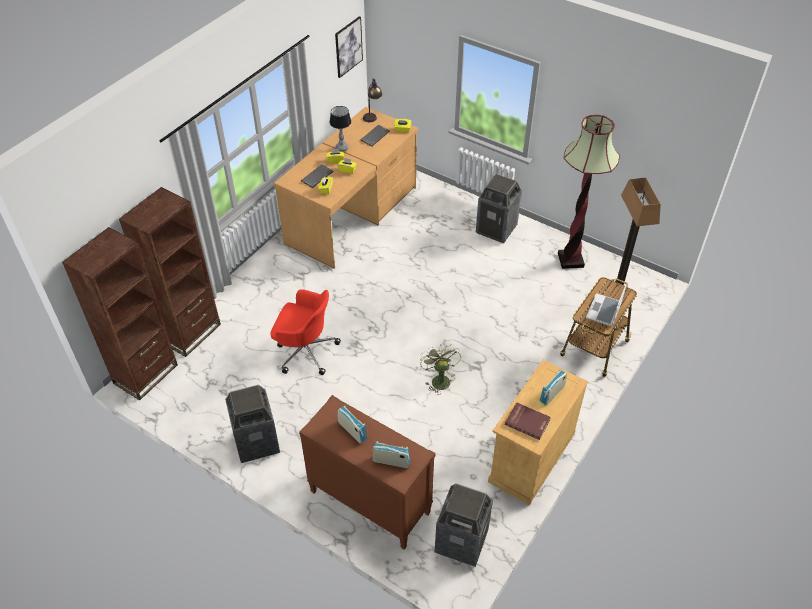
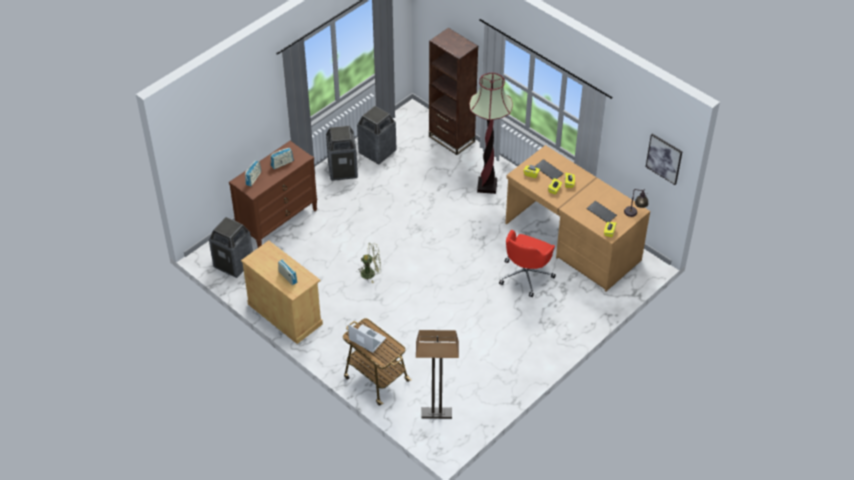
camera: 100 degrees right, 0 degrees up
brown bookcase [62,227,178,400] -> none
red office chair [271,289,341,375] -> red office chair moved to [499,230,556,297]
table lamp [330,106,351,151] -> none
trash can [476,174,522,243] -> trash can moved to [357,106,397,165]
red book [505,402,551,440] -> none
floor lamp [558,115,620,269] -> floor lamp moved to [469,73,513,194]

